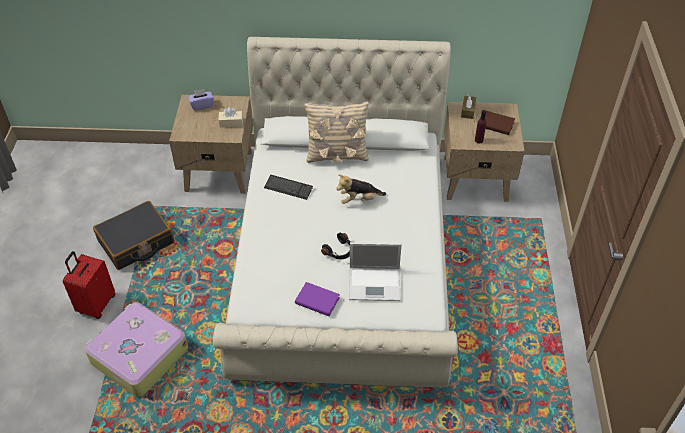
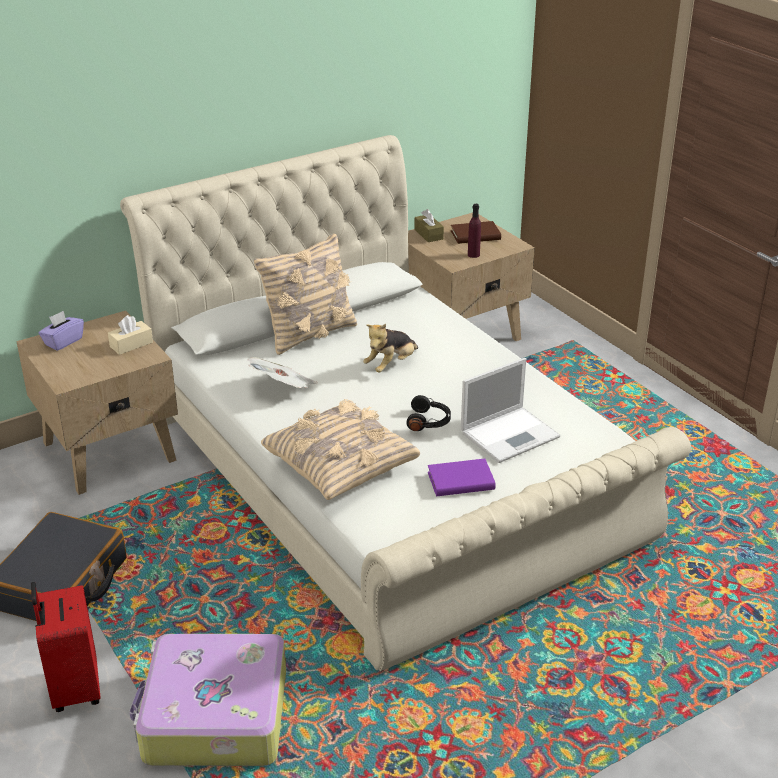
camera: 35 degrees left, 15 degrees down
keyboard [264,175,313,200] -> newspaper [247,357,318,388]
none -> beige pillow [261,399,420,500]

